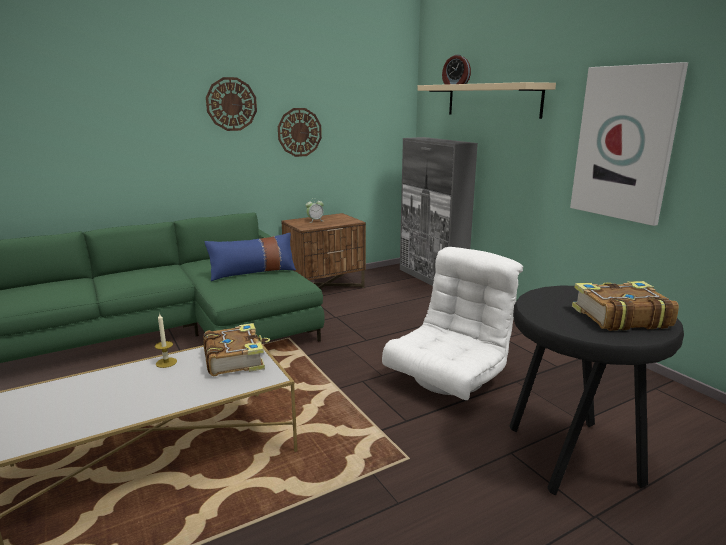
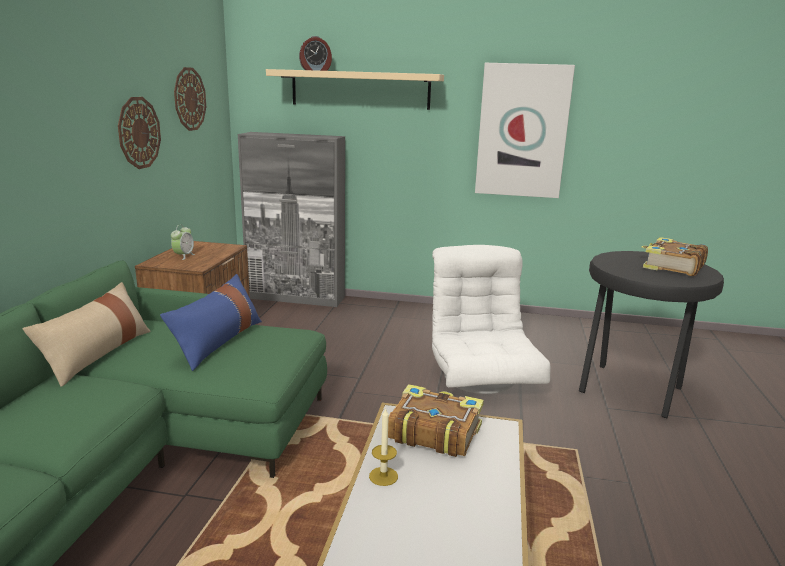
camera: 50 degrees left, 0 degrees up
wall clock [206,77,257,131] -> wall clock moved to [174,67,206,131]
none -> beige pillow [23,282,151,387]

